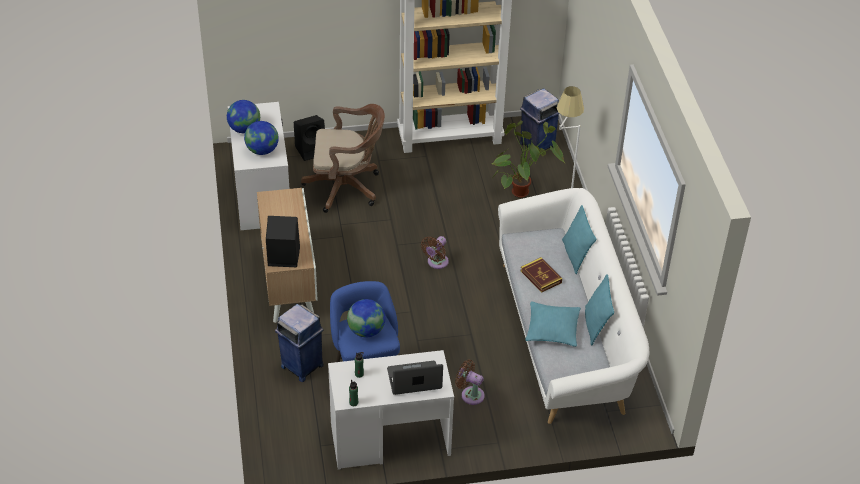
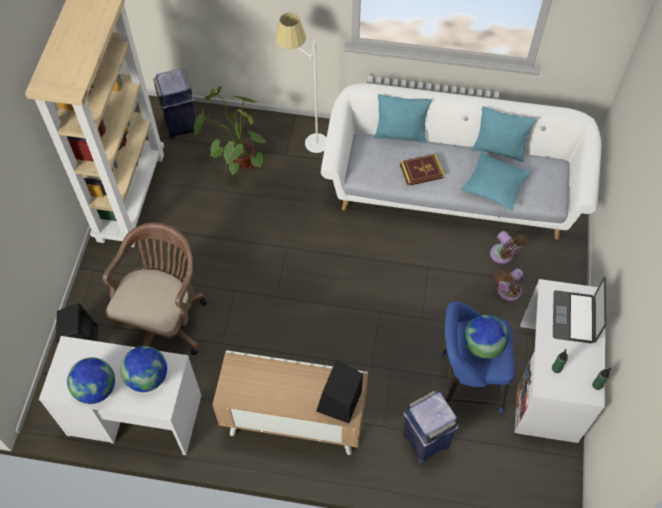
camera: 70 degrees left, 15 degrees up
brown fan [421,236,449,269] -> brown fan moved to [490,231,527,264]

